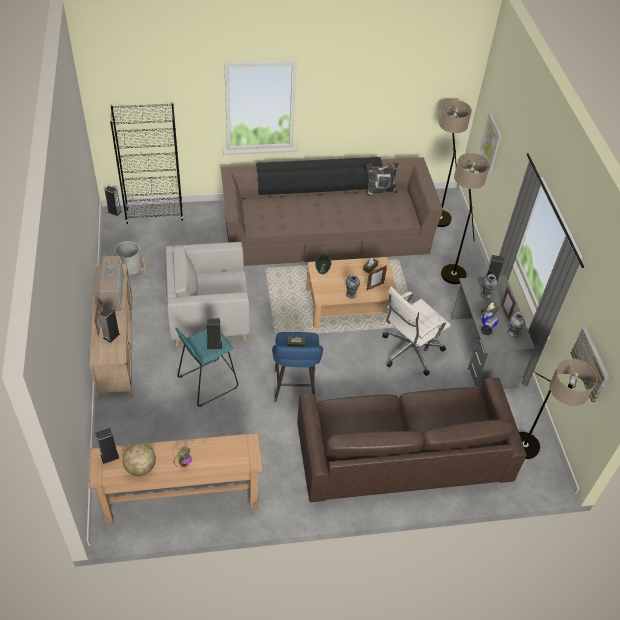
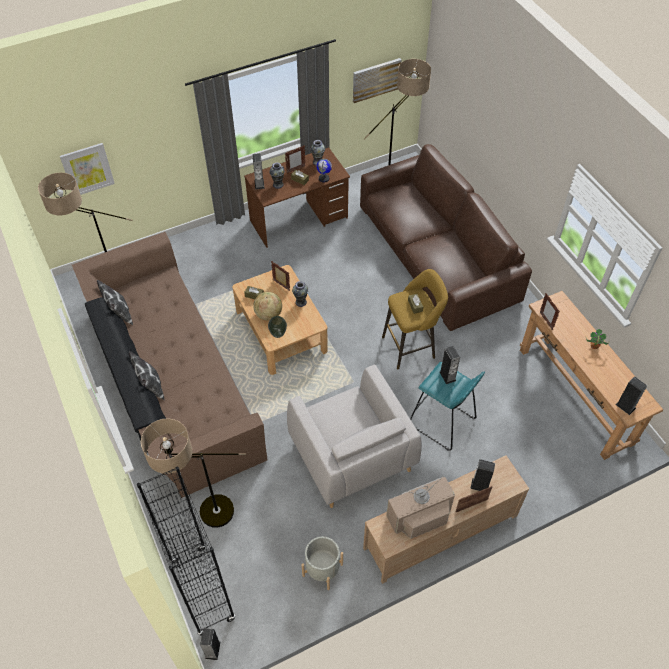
camera: 105 degrees left, 5 degrees up
globe [122,443,156,476] -> globe moved to [253,292,282,321]
blue stool [272,332,323,402] -> yellow stool [382,269,448,370]
white office chair [382,286,451,376] -> none
floor lamp [441,153,490,284] -> floor lamp moved to [141,418,246,528]
grey desk [451,275,535,391] -> brown desk [244,147,350,248]
none -> pillow [129,351,164,400]
none -> picture frame [540,293,559,330]

